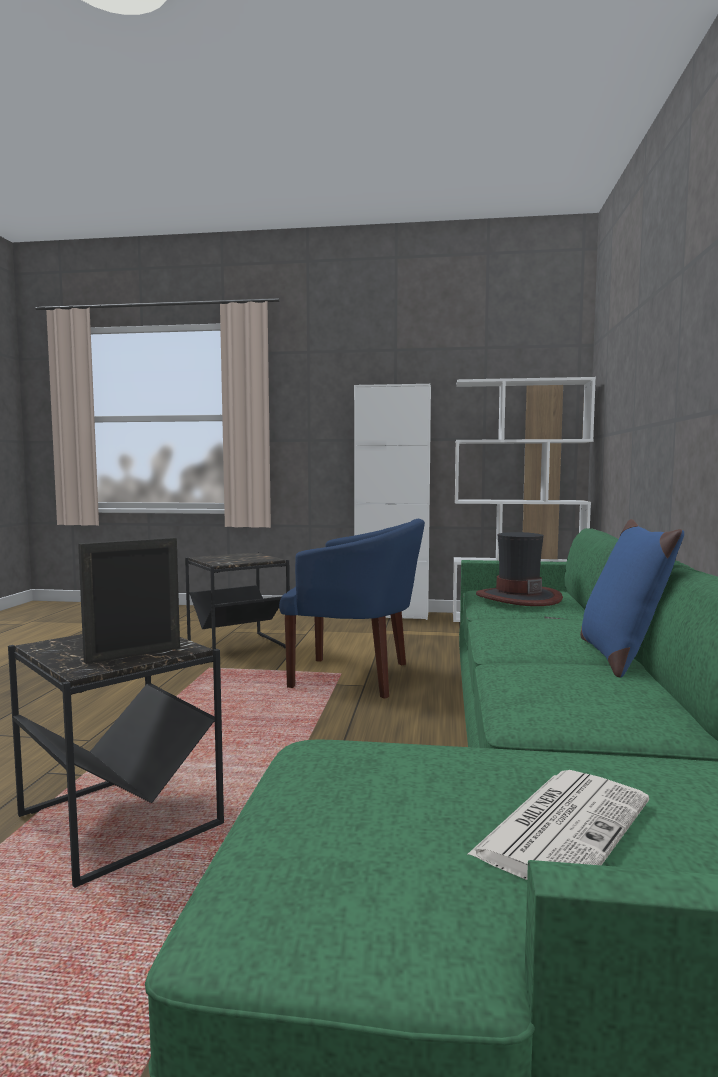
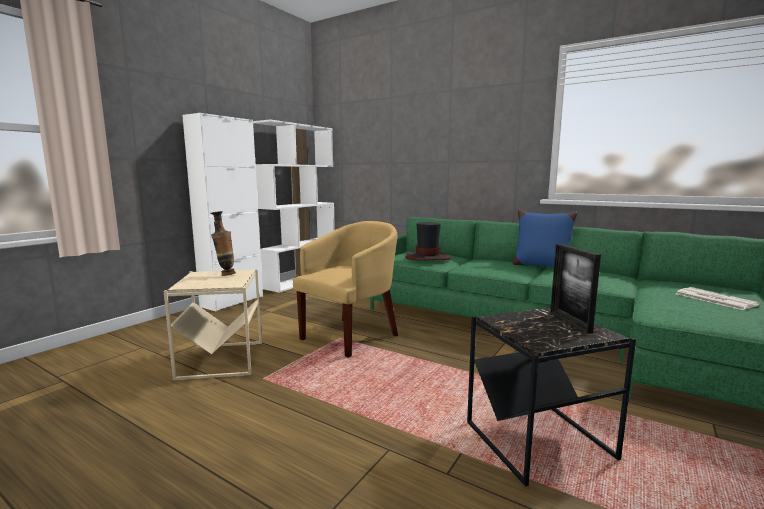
camera: 65 degrees left, 5 degrees up
black side table [185,552,290,650] -> beige side table [164,269,262,380]
blue armchair [279,518,425,699] -> yellow armchair [293,221,398,358]
none -> vase [210,211,236,276]

